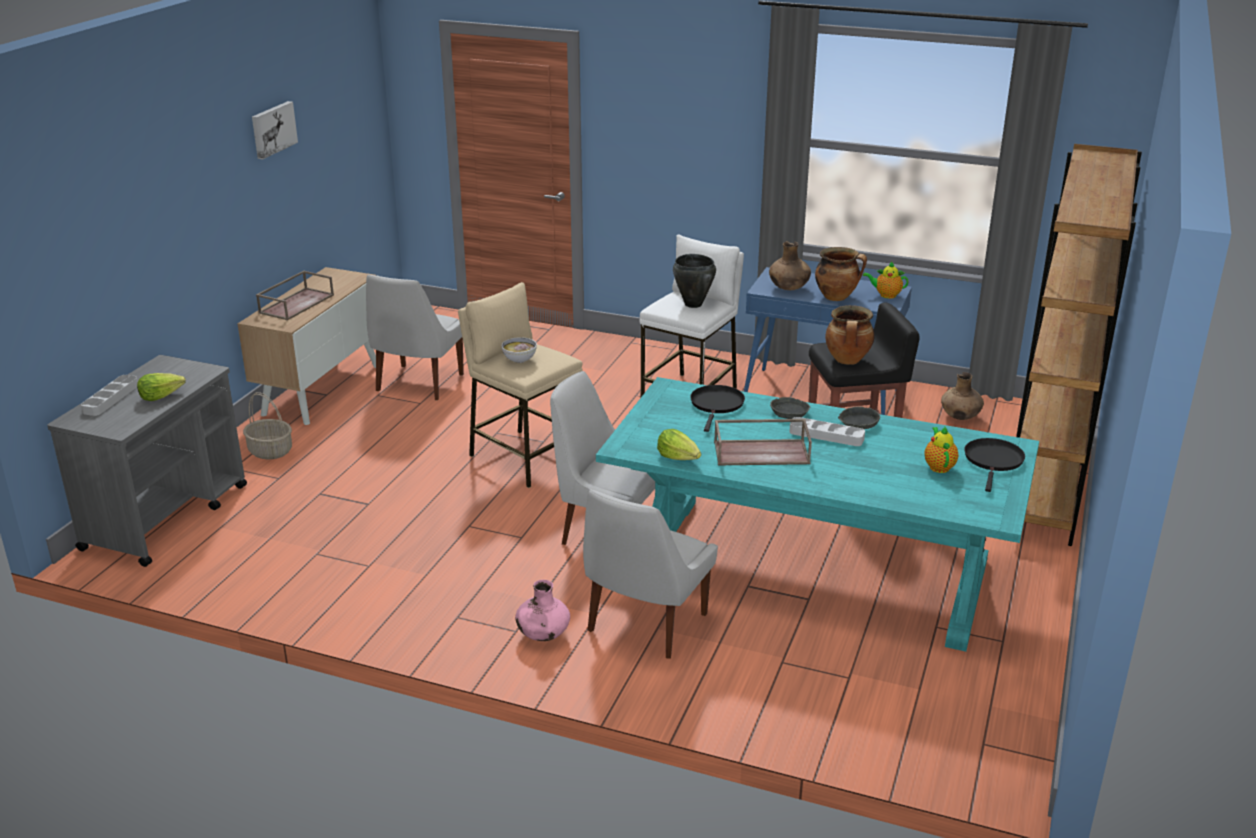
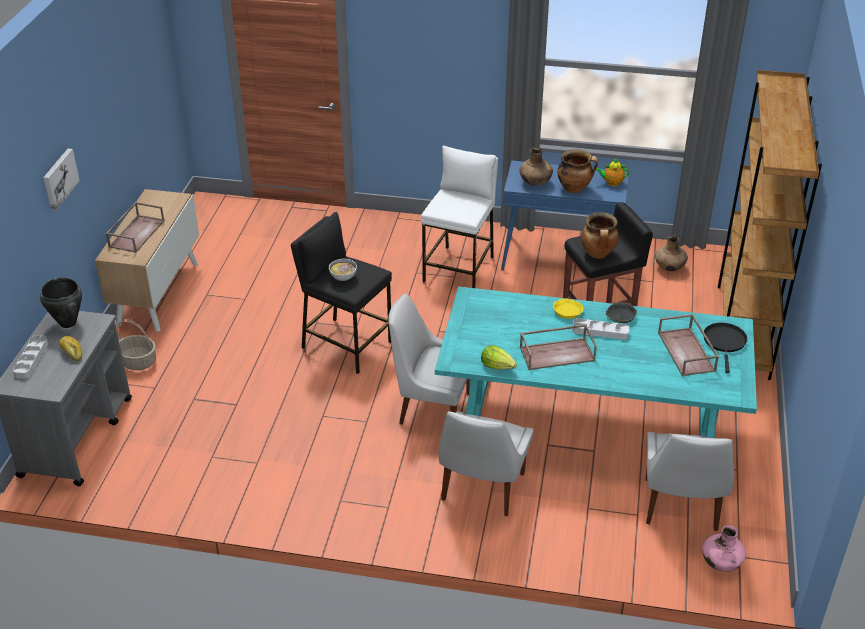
camera: 10 degrees left, 10 degrees up
lettuce [137,373,186,401] -> bread [59,336,82,361]
picture [252,101,298,159] -> picture moved to [43,149,80,211]
white chair [366,274,464,400] -> white chair moved to [645,432,734,531]
beige stool [458,282,583,488] -> black stool [291,212,392,374]
pink vase [515,580,570,641] -> pink vase moved to [702,525,746,572]
black cooking pot [673,254,716,308] -> black cooking pot moved to [40,277,82,328]
black frying pan [690,385,745,432] -> none
grey bowl [770,397,810,419] -> yellow bowl [553,299,583,319]
teapot [924,427,959,473] -> brown tray [658,314,719,376]

